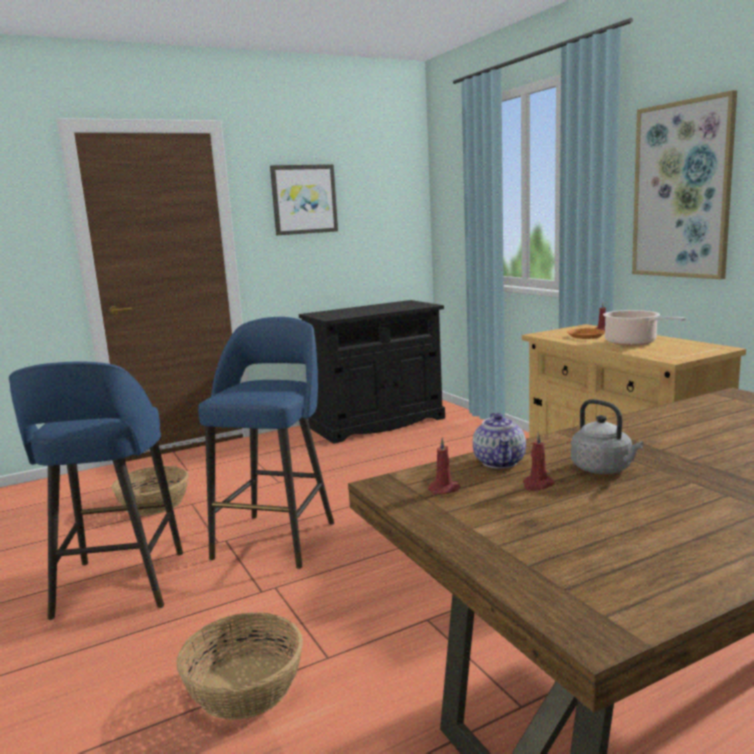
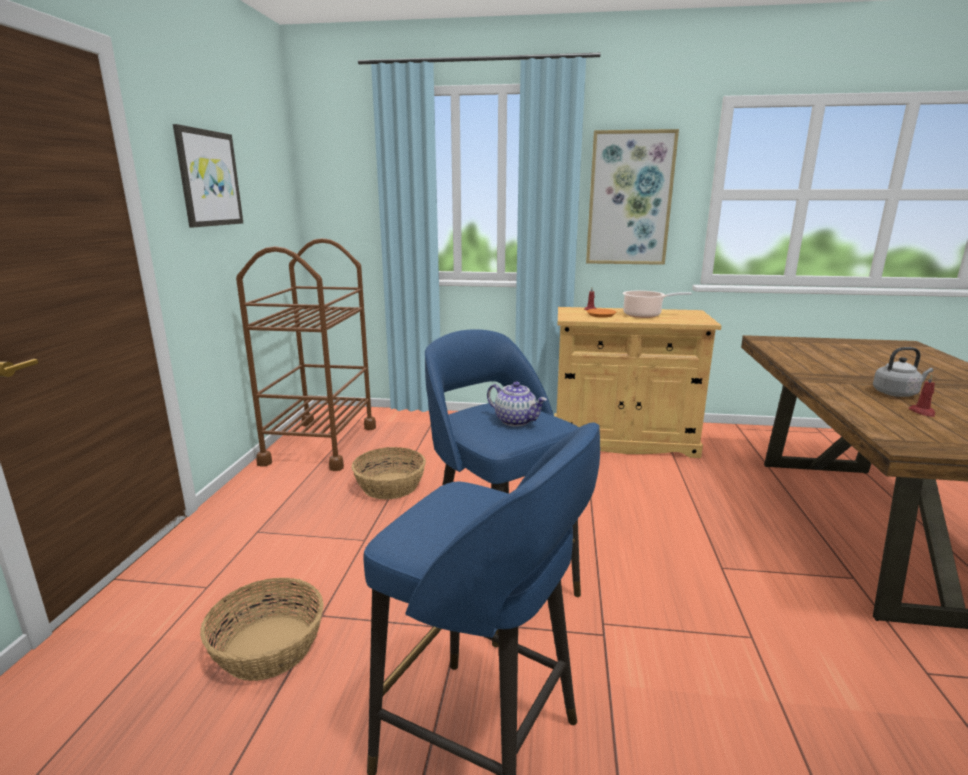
camera: 55 degrees left, 5 degrees up
basket [176,612,303,720] -> basket moved to [352,447,426,500]
black cabinet [299,300,445,444] -> brown cart [236,238,376,471]
red candle [428,437,461,494] -> none
teapot [473,413,526,468] -> teapot moved to [487,382,547,426]

